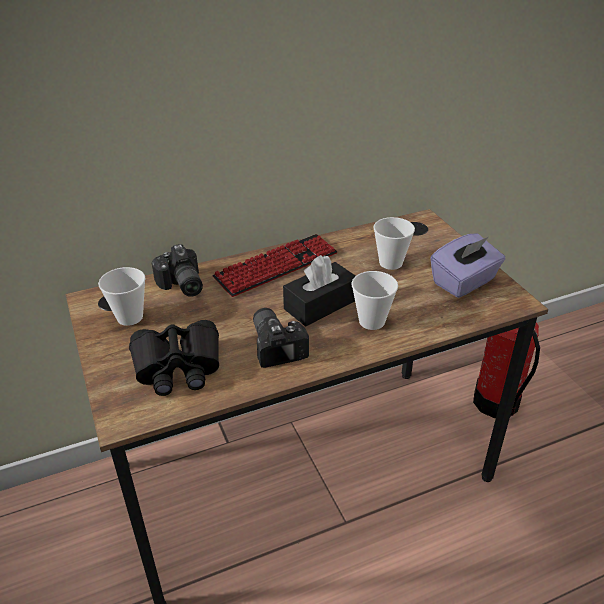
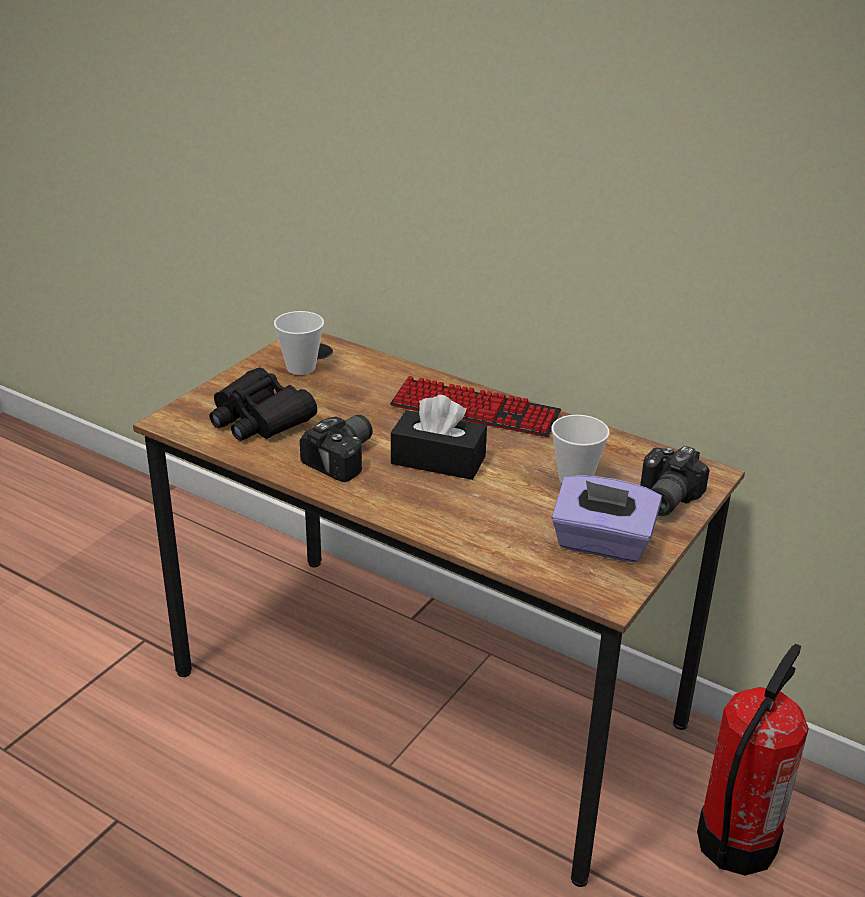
camera: 55 degrees right, 5 degrees down
camera [152,244,203,297] -> camera moved to [640,446,710,516]
cup [351,271,398,330] -> none

